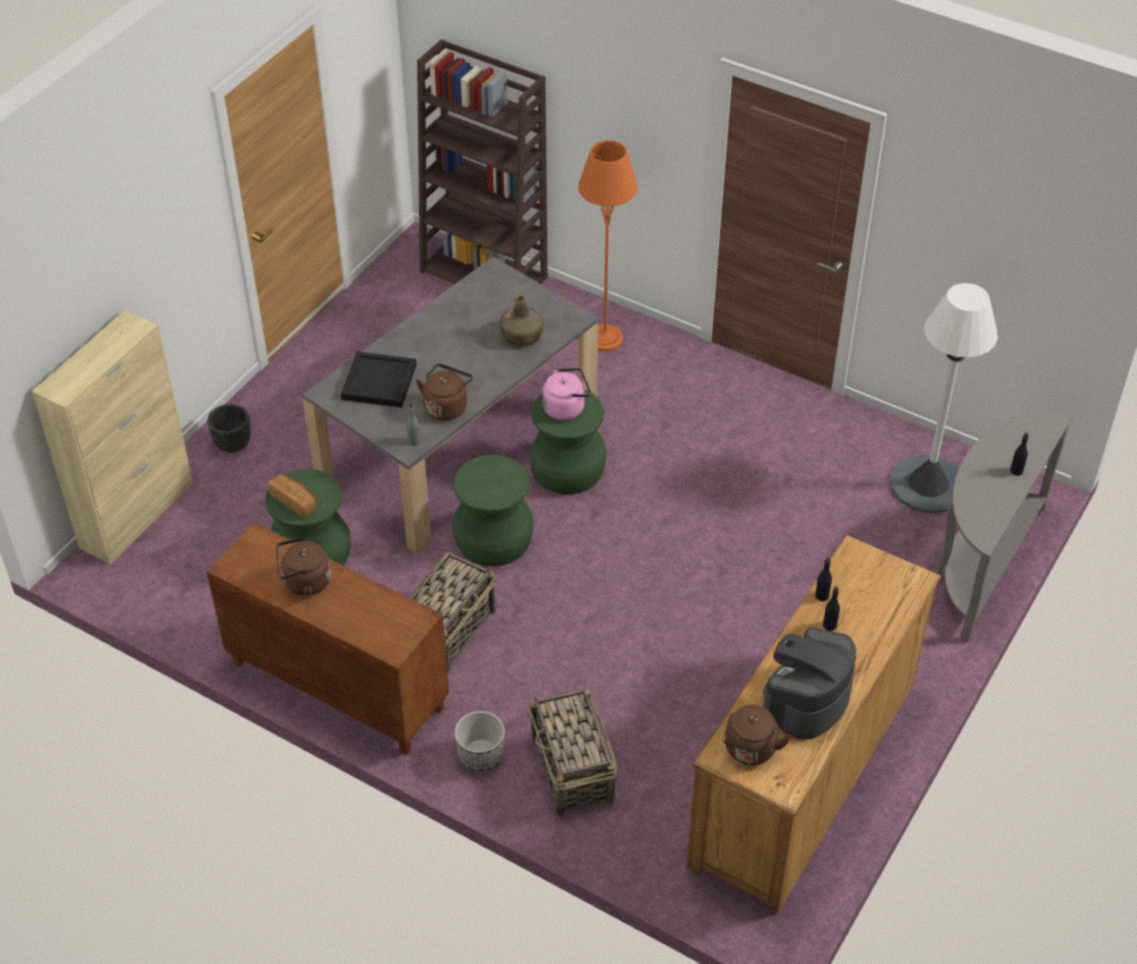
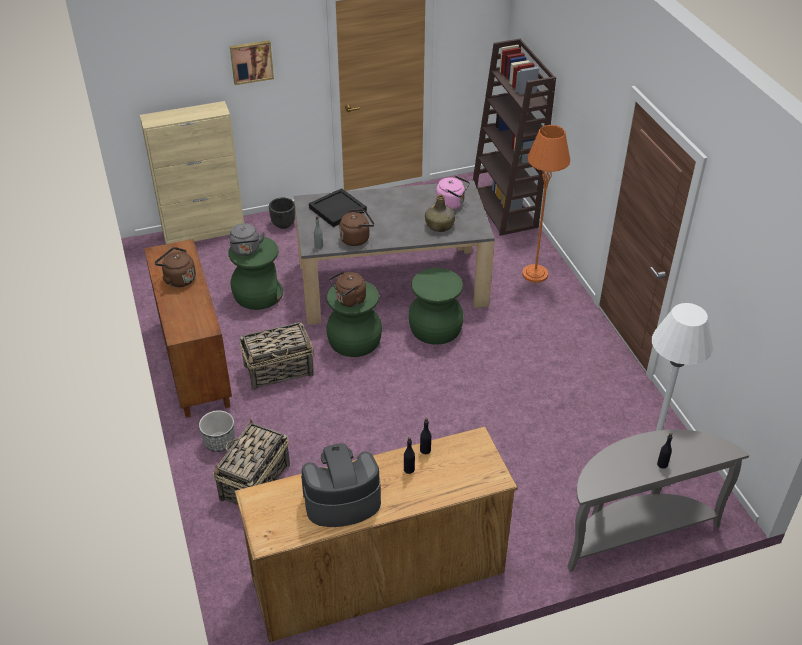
camera: 40 degrees right, 5 degrees down
bread [268,474,317,517] -> grey kettle [229,223,265,256]
pink kettle [542,368,591,420] -> pink kettle moved to [436,176,470,209]
brown kettle [722,705,791,765] -> brown kettle moved to [329,271,366,307]
none -> picture [230,40,274,85]

